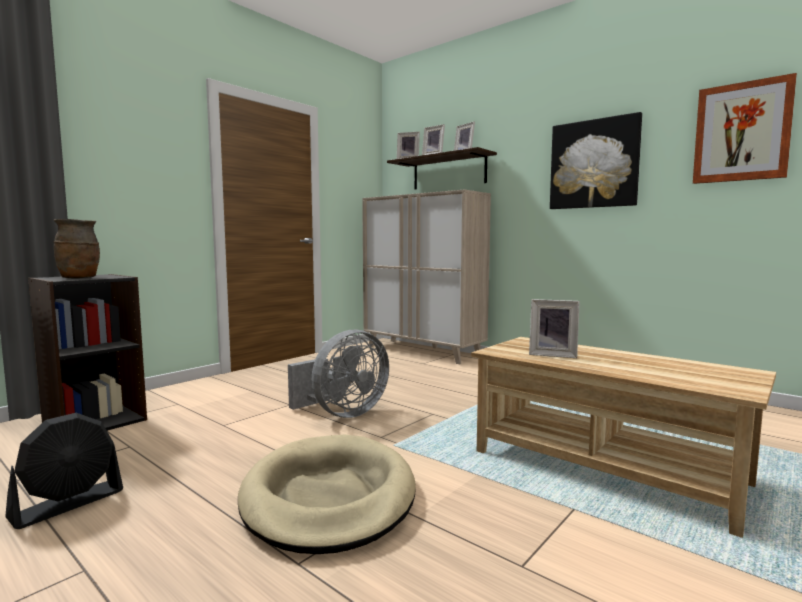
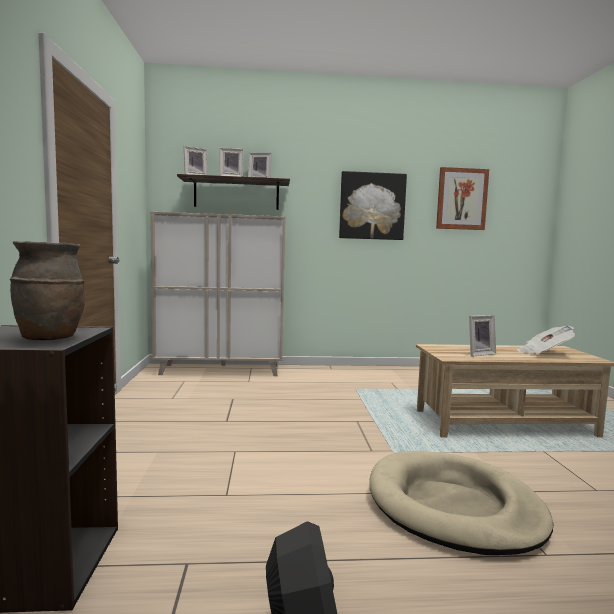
camera: 45 degrees left, 0 degrees up
grey fan [288,330,389,418] -> none
none -> newspaper [517,326,575,354]

